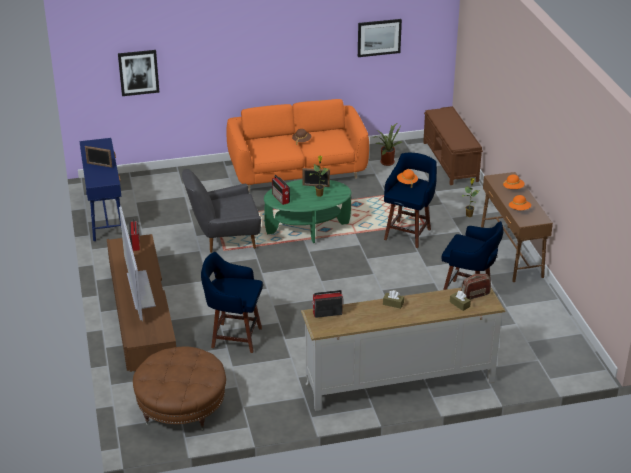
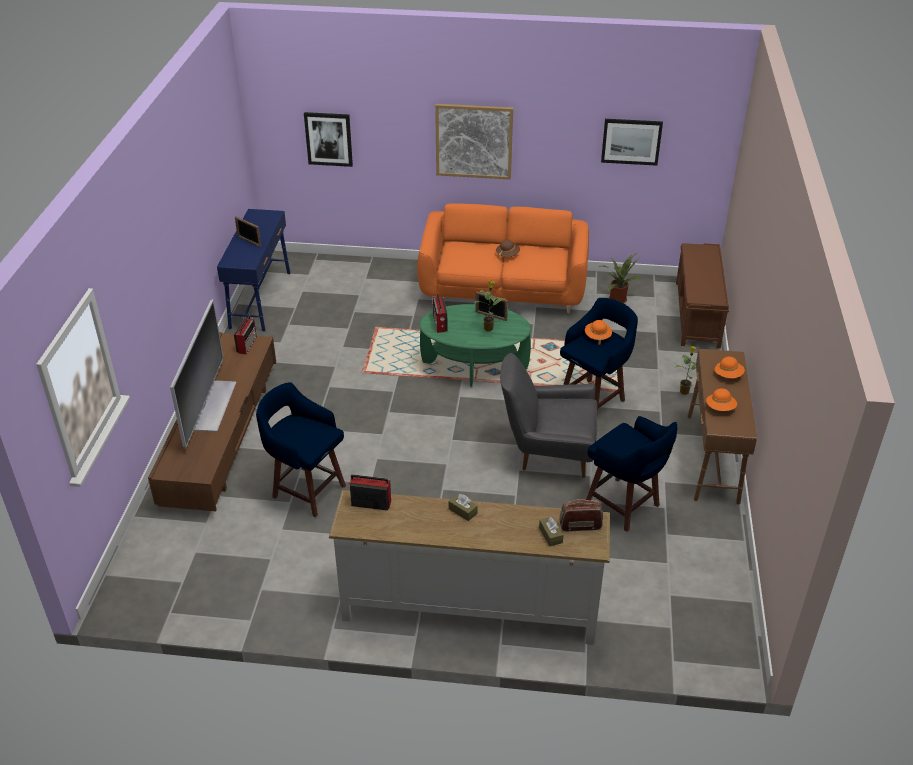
camera: 20 degrees right, 5 degrees up
brown ottoman [133,347,226,430] -> none
grey armchair [182,169,261,253] -> grey armchair moved to [500,353,597,478]
none -> picture [435,104,513,179]

